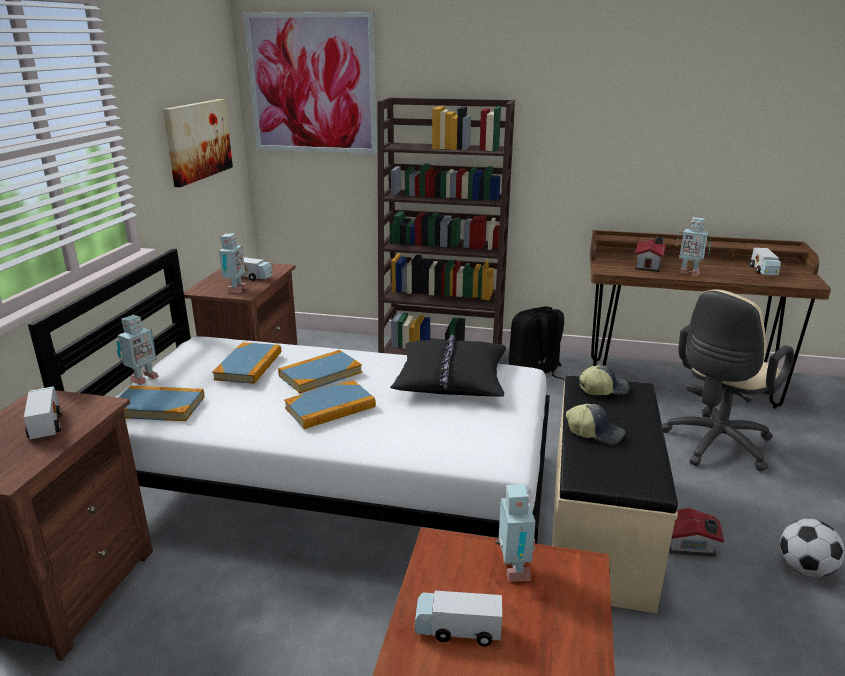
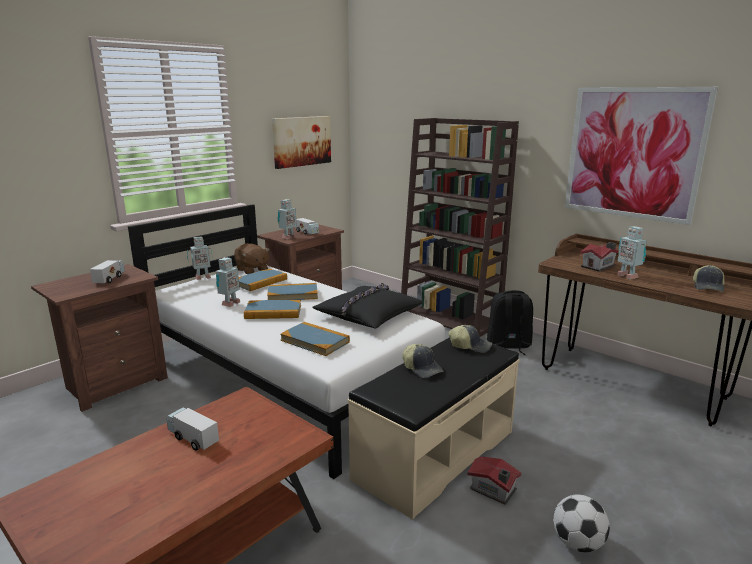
camera: 30 degrees right, 5 degrees down
book [119,386,204,421] -> book moved to [280,322,350,356]
picture [244,12,377,154] -> picture moved to [565,87,718,225]
toy robot [495,484,536,582] -> toy robot moved to [216,257,240,307]
beige office chair [662,289,794,472] -> none
toy truck [750,248,781,276] -> cap [693,265,725,292]
none -> brown plush toy [234,243,269,274]

